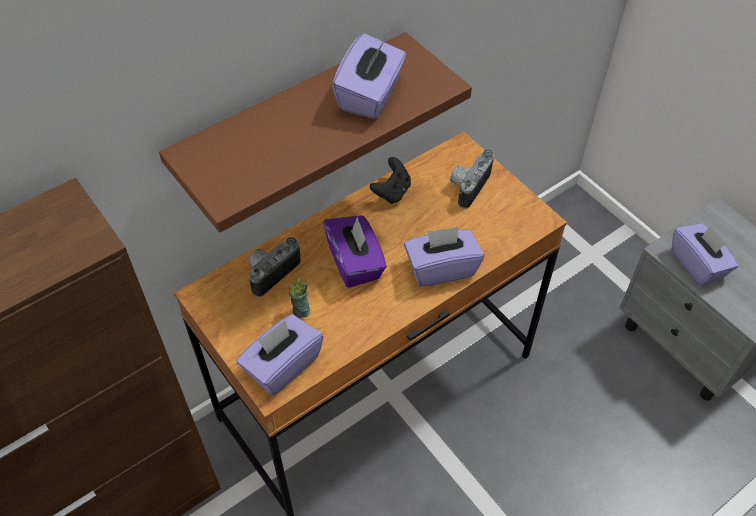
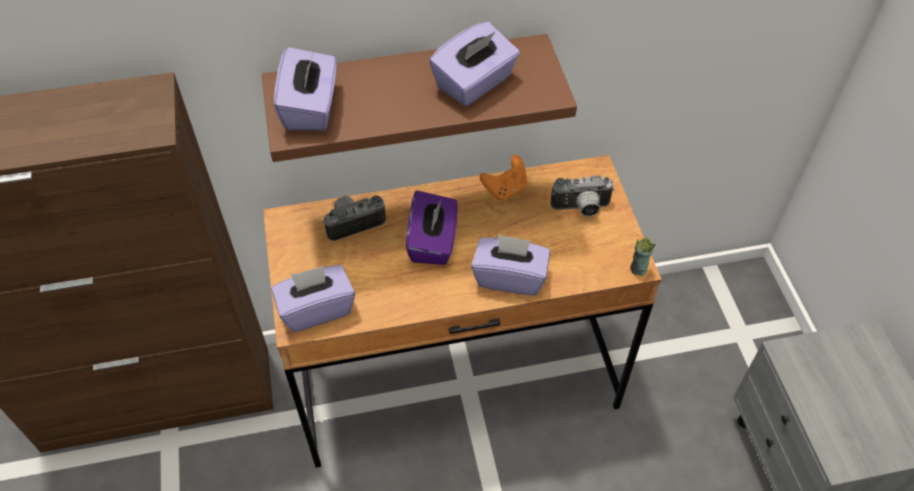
camera: 25 degrees right, 0 degrees up
cup [288,278,310,319] -> cup moved to [630,236,656,276]
black game controller [370,157,411,204] -> orange game controller [480,155,527,200]
camera [450,149,494,209] -> camera turned 150 degrees counterclockwise [550,176,614,217]
purple tissue box [672,223,739,286] -> purple tissue box moved to [274,47,337,131]

